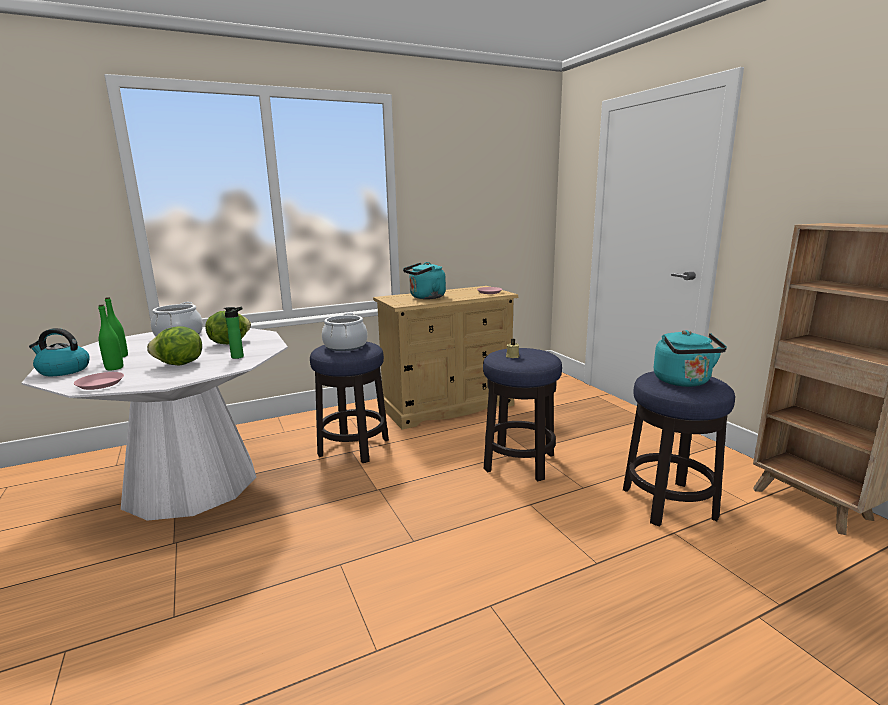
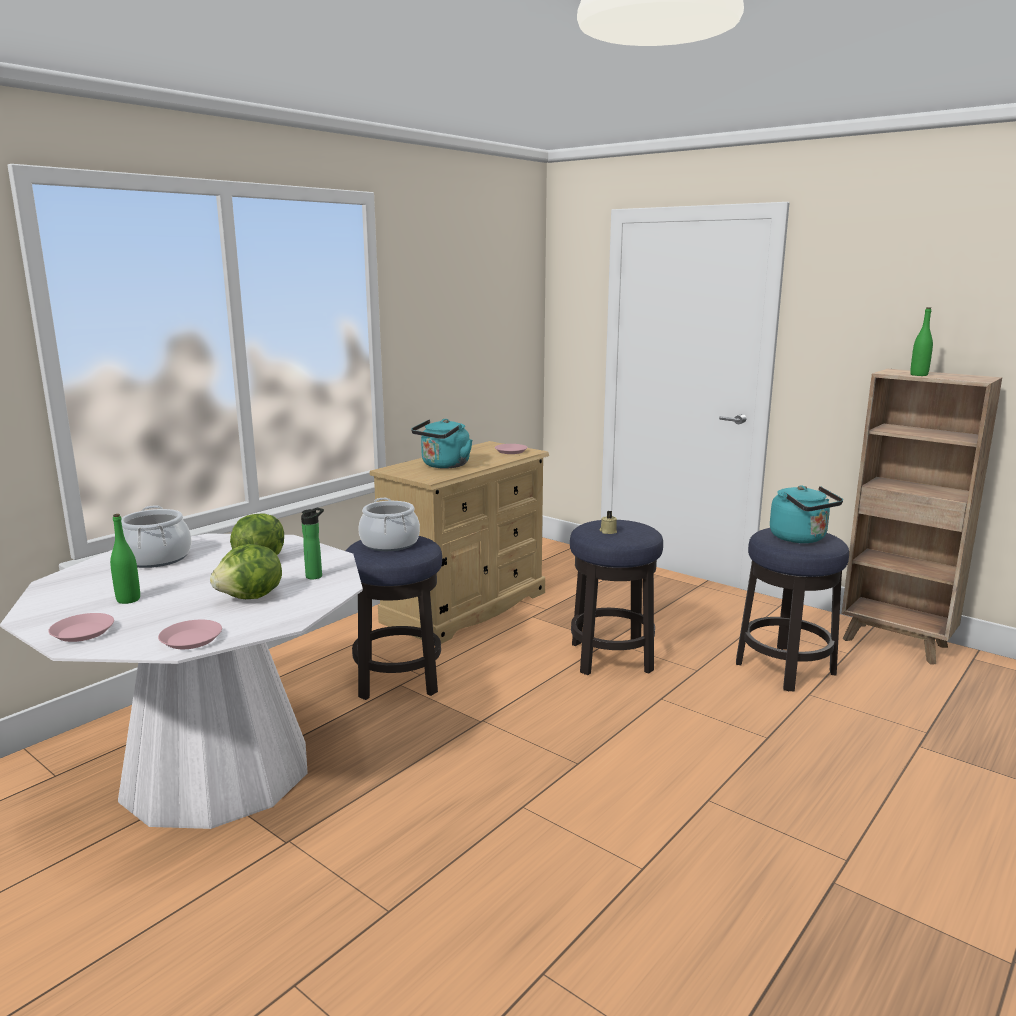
camera: 25 degrees left, 0 degrees up
kettle [29,328,90,376] -> pink plate [48,613,114,642]
green bottle [98,305,123,370] -> green bottle moved to [910,307,933,376]

